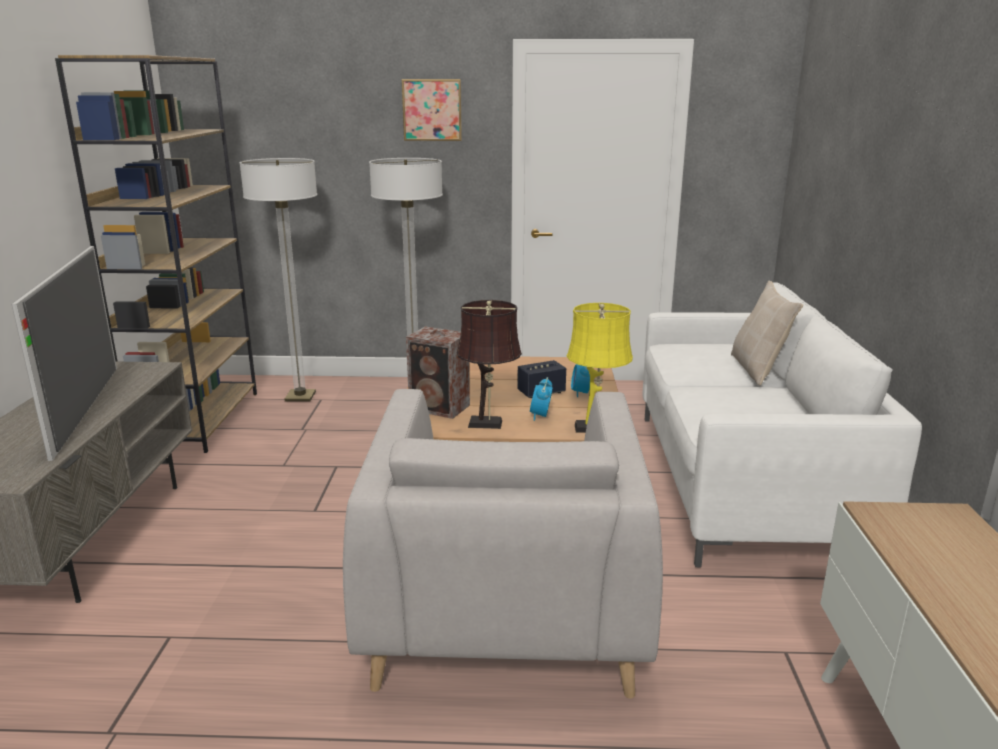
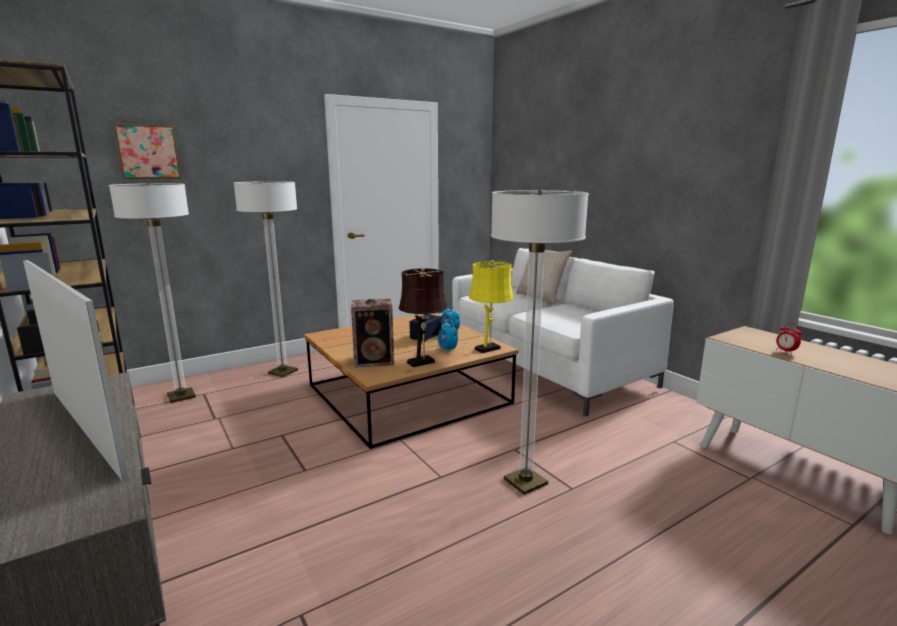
camera: 35 degrees left, 5 degrees down
grey armchair [343,389,663,699] -> floor lamp [491,190,589,495]
picture [402,79,462,141] -> picture moved to [113,124,181,179]
none -> alarm clock [776,323,802,352]

